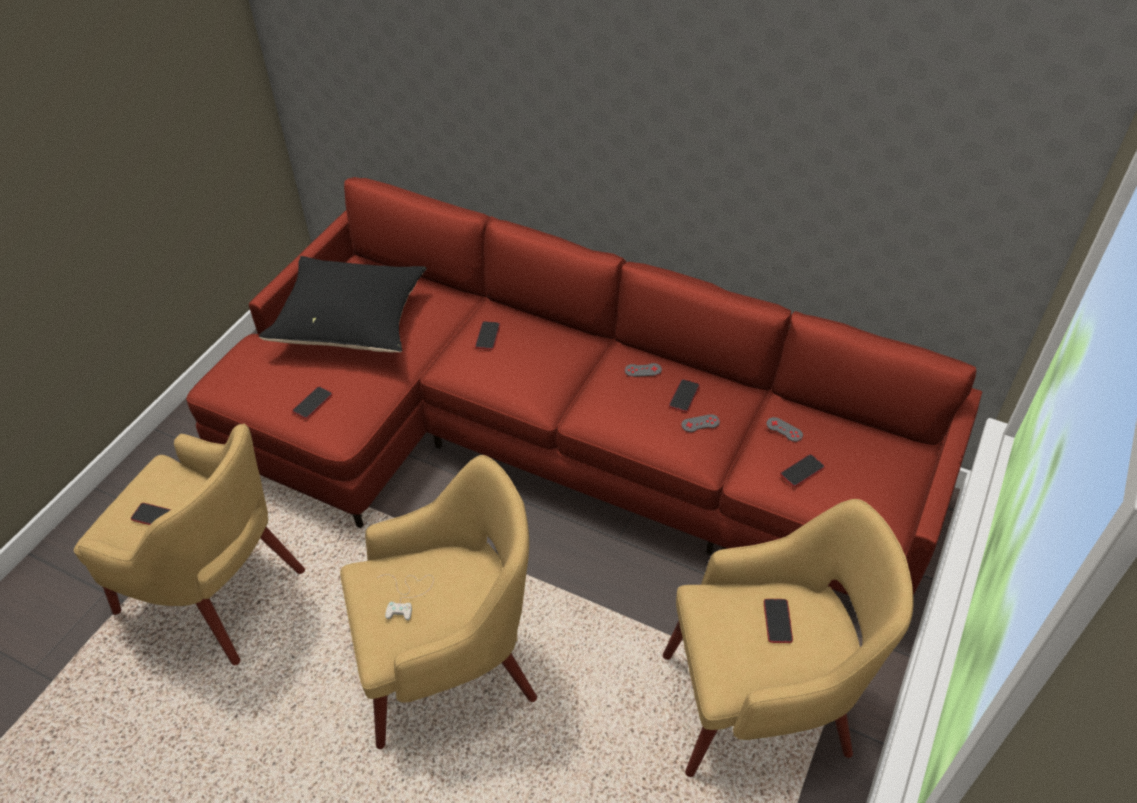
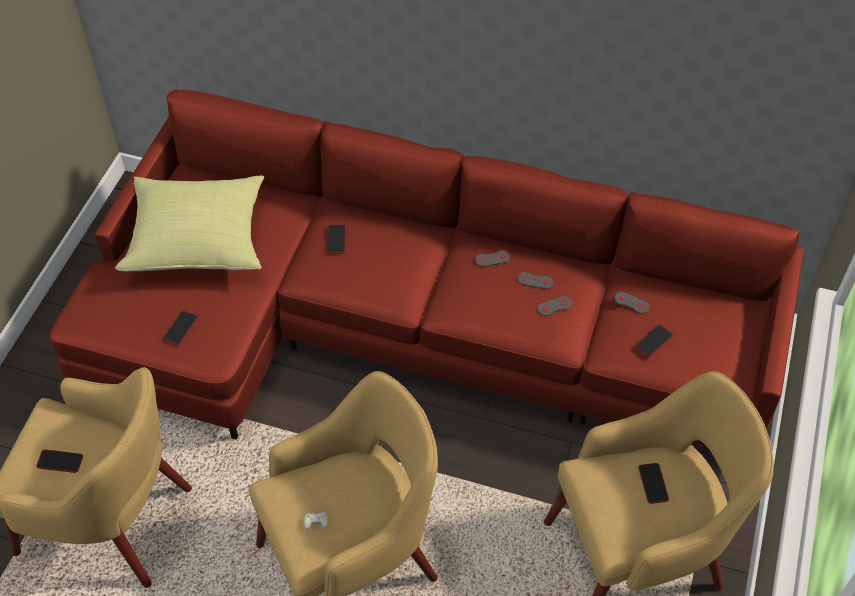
camera: 10 degrees left, 5 degrees up
black pillow [259,256,427,353] -> yellow pillow [115,175,264,272]
phone [669,379,700,412] -> grey game controller [518,272,553,289]

